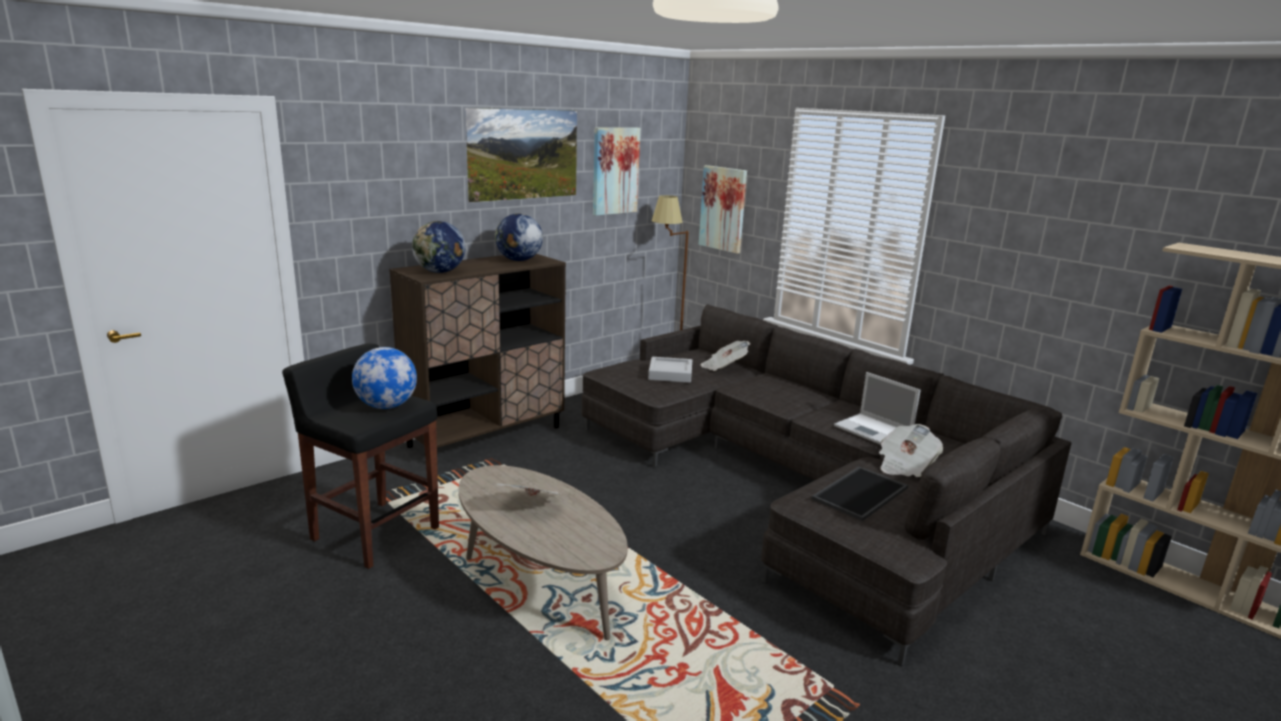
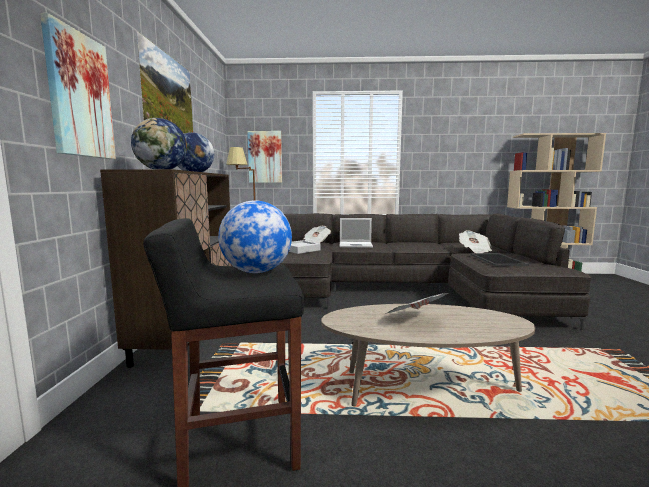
camera: 45 degrees left, 10 degrees down
picture [593,127,640,216] -> picture moved to [40,13,116,159]
laptop [834,372,921,445] -> laptop moved to [340,218,373,248]

